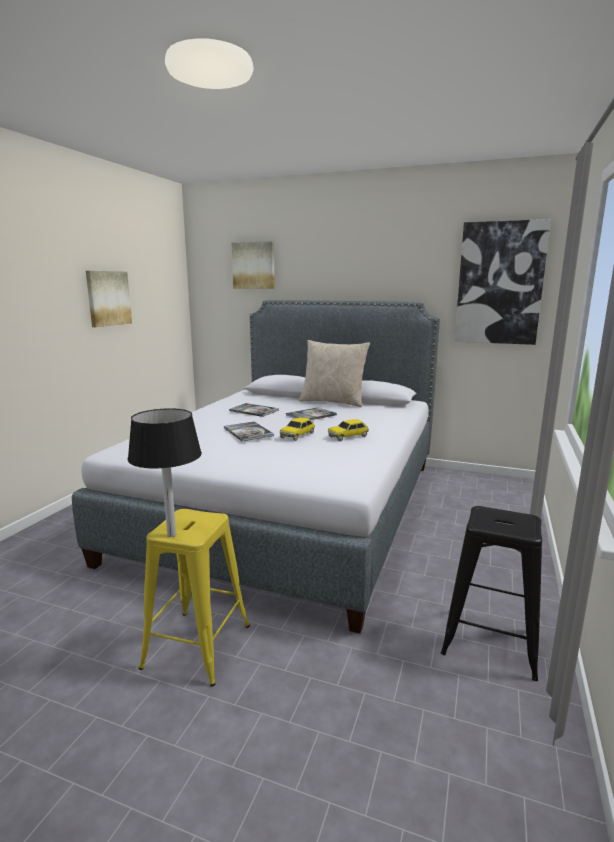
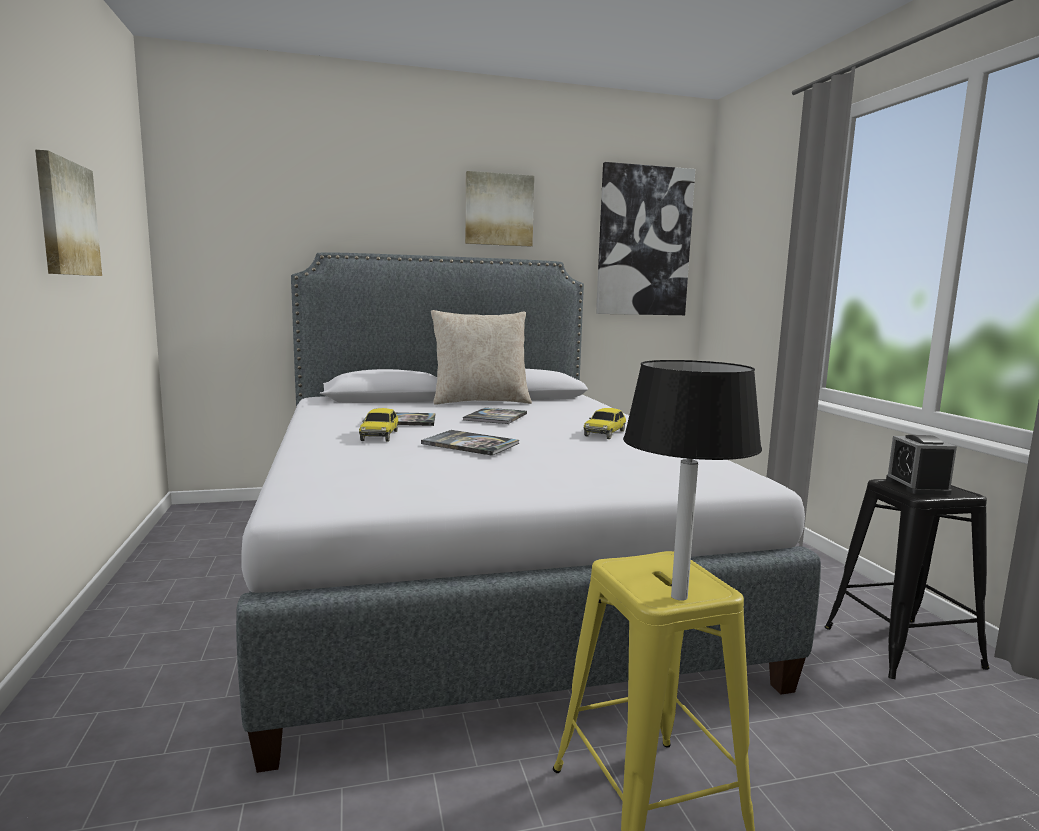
camera: 35 degrees left, 5 degrees down
picture [232,241,275,289] -> picture moved to [465,171,534,247]
toy car [280,418,315,441] -> toy car moved to [359,408,398,441]
none -> alarm clock [886,435,957,495]

